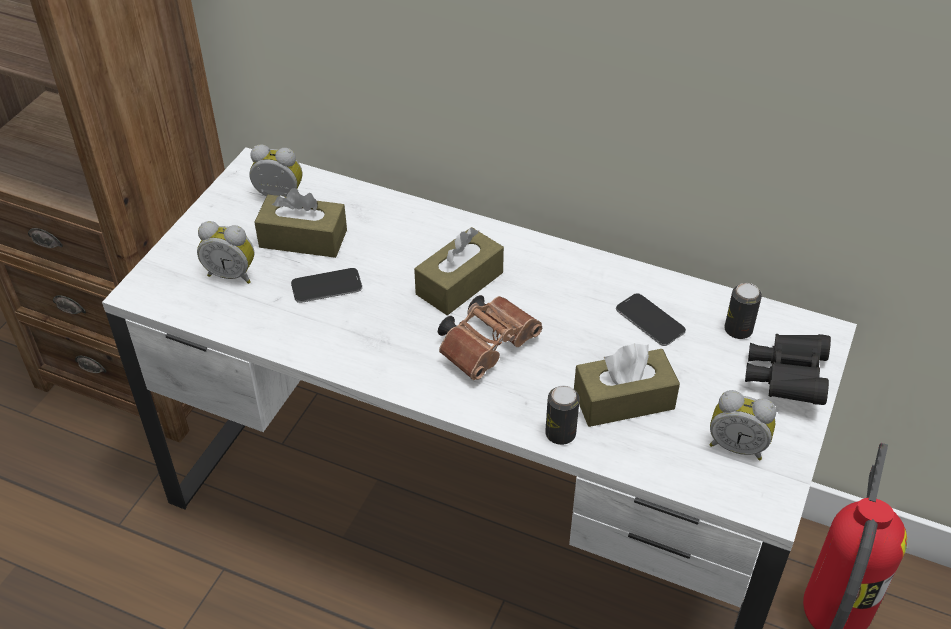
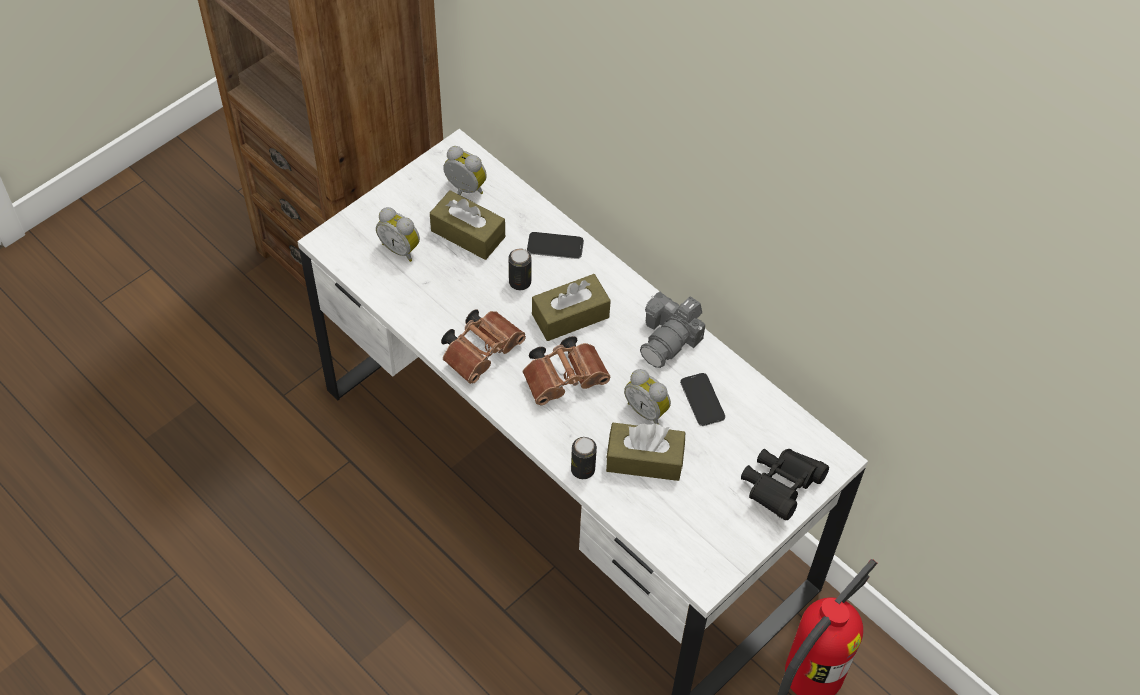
camera: 20 degrees right, 10 degrees up
phone [291,268,362,303] -> phone moved to [527,232,584,259]
alarm clock [709,390,776,461] -> alarm clock moved to [624,369,671,424]
can [724,283,762,339] -> can moved to [509,249,531,290]
none -> brown binoculars [441,309,526,384]
none -> camera [640,292,705,368]

